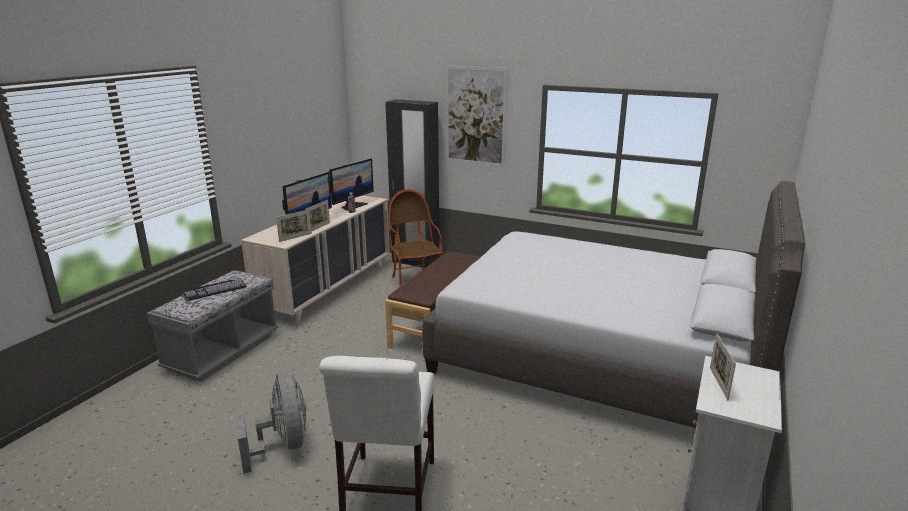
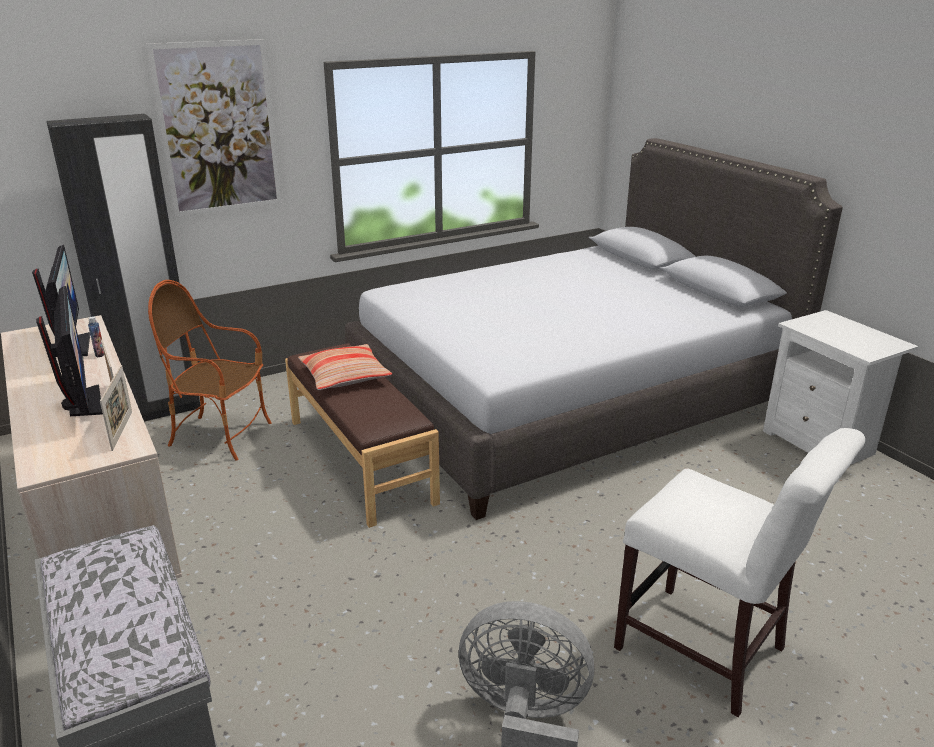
camera: 55 degrees left, 5 degrees up
keyboard [182,280,246,301] -> none
picture frame [710,333,736,400] -> none
none -> pillow [298,344,392,390]

